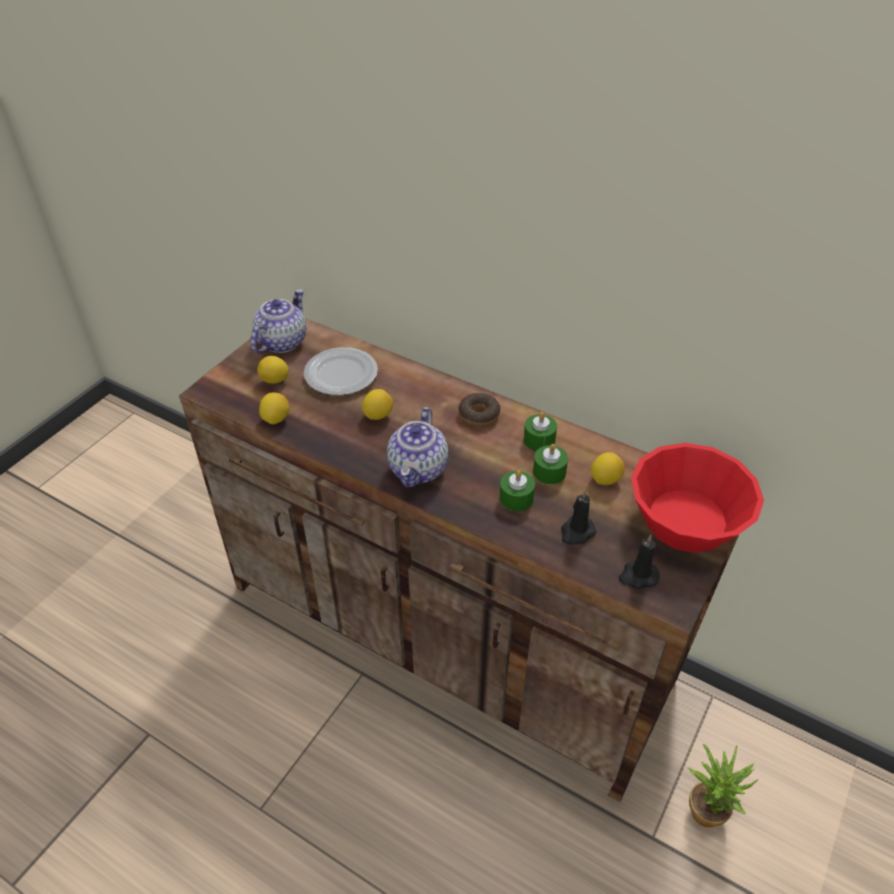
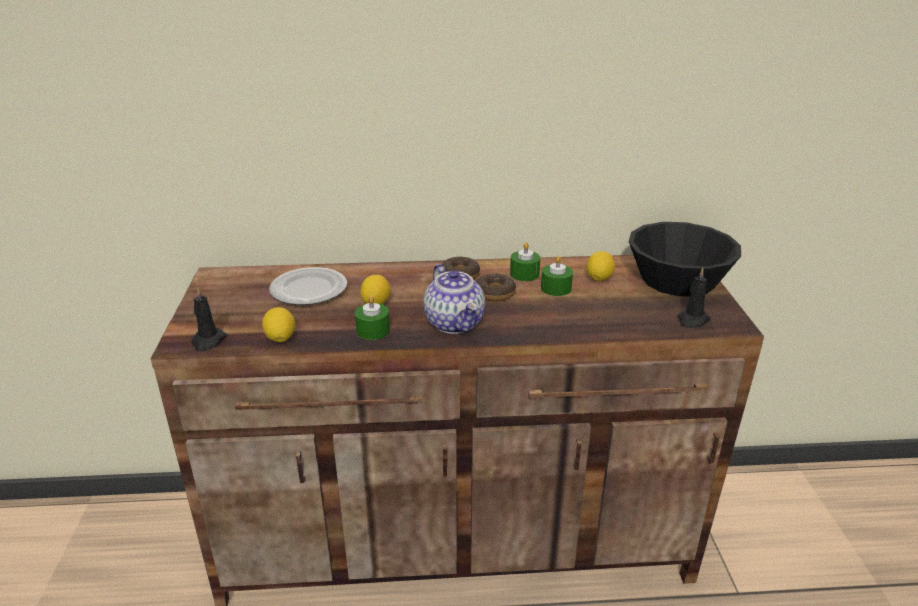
camera: 35 degrees left, 15 degrees down
teapot [250,289,306,353] -> none
lemon [257,356,289,384] -> none
green candle [499,470,535,511] -> green candle moved to [355,295,390,340]
black candle [561,490,596,545] -> black candle moved to [191,287,227,352]
red bowl [631,443,764,553] -> black bowl [629,222,741,297]
potted plant [688,743,758,827] -> none
none -> donut [476,274,516,301]

